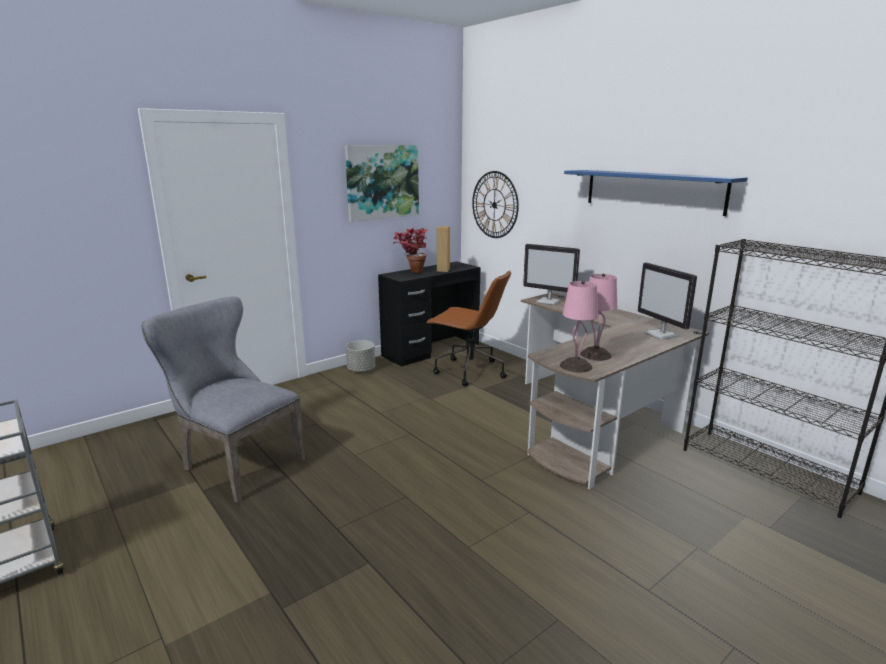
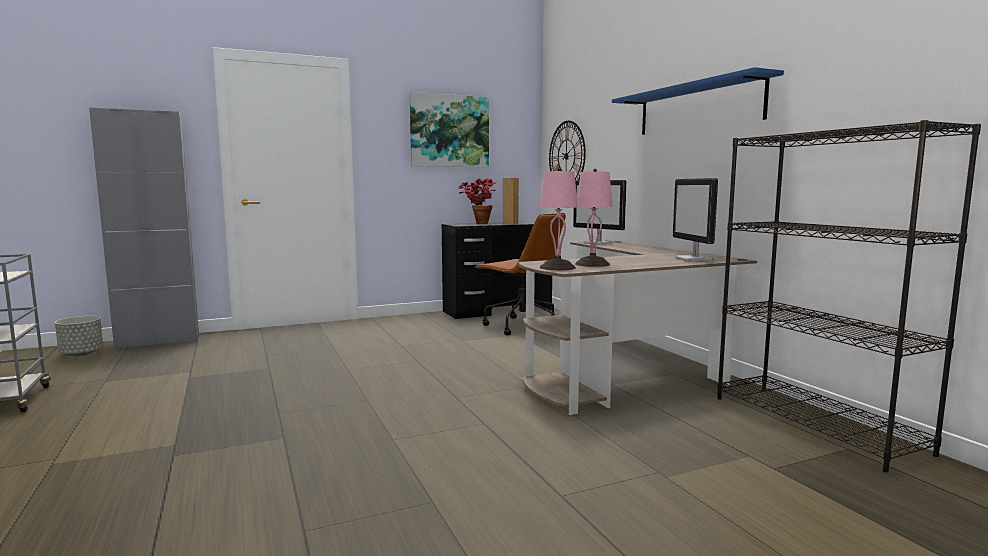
camera: 15 degrees right, 10 degrees down
grey chair [142,296,306,503] -> none
grey planter [346,340,375,373] -> grey planter moved to [55,316,103,356]
none -> grey cabinet [89,107,199,349]

